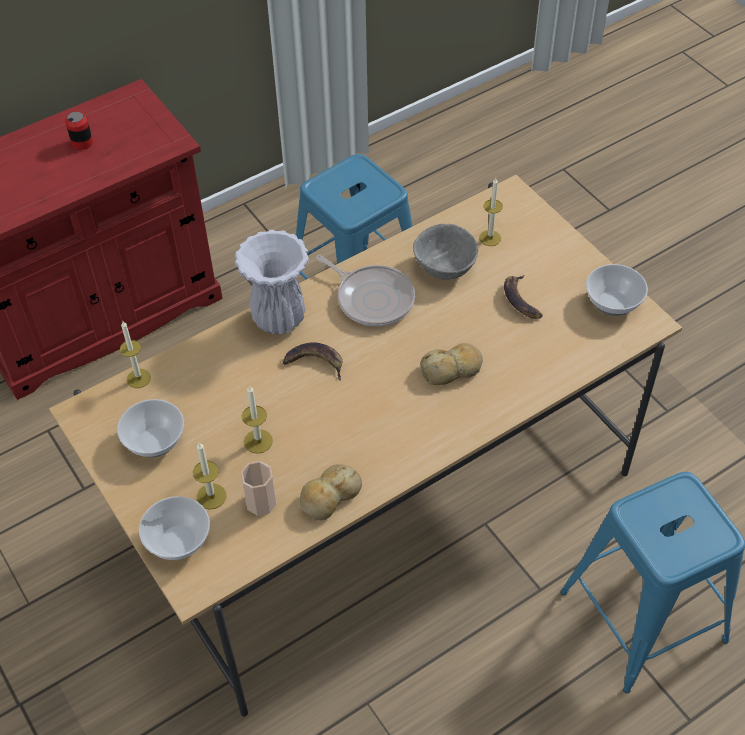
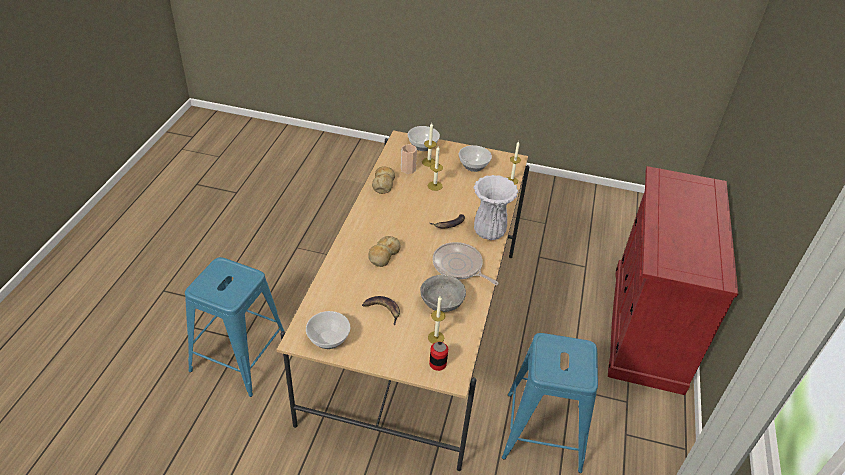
camera: 135 degrees right, 10 degrees down
can [65,112,93,150] -> can moved to [429,342,448,371]
frying pan [315,255,415,326] -> frying pan turned 45 degrees clockwise [433,242,499,285]

